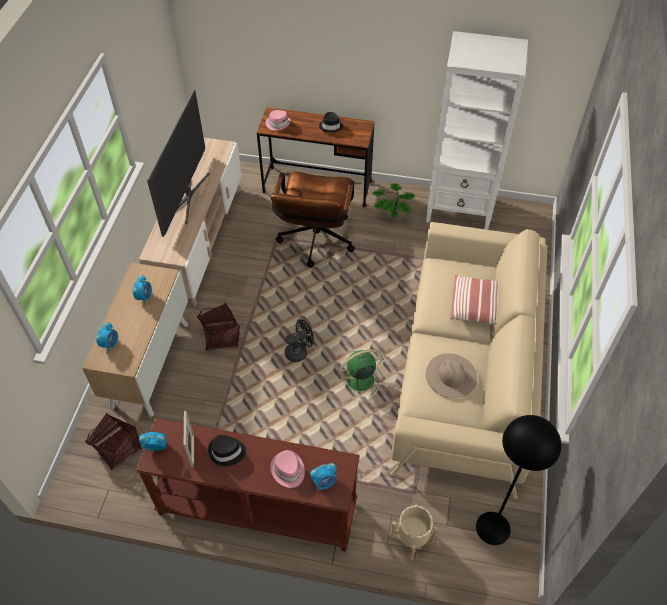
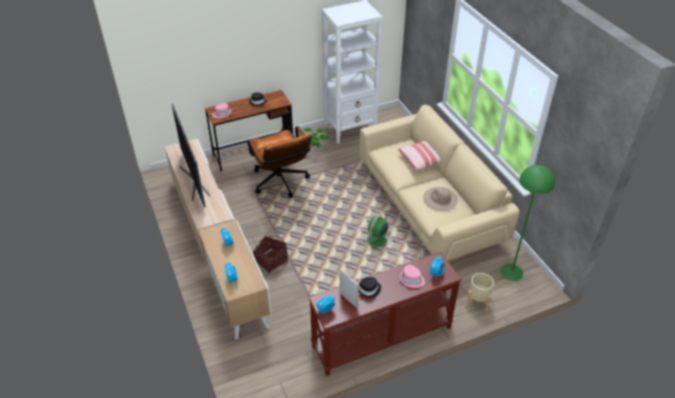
camera: 35 degrees left, 10 degrees down
basket [85,413,141,470] -> none
black fan [285,319,314,362] -> none
black floor lamp [476,415,561,545] -> green floor lamp [501,165,555,281]

